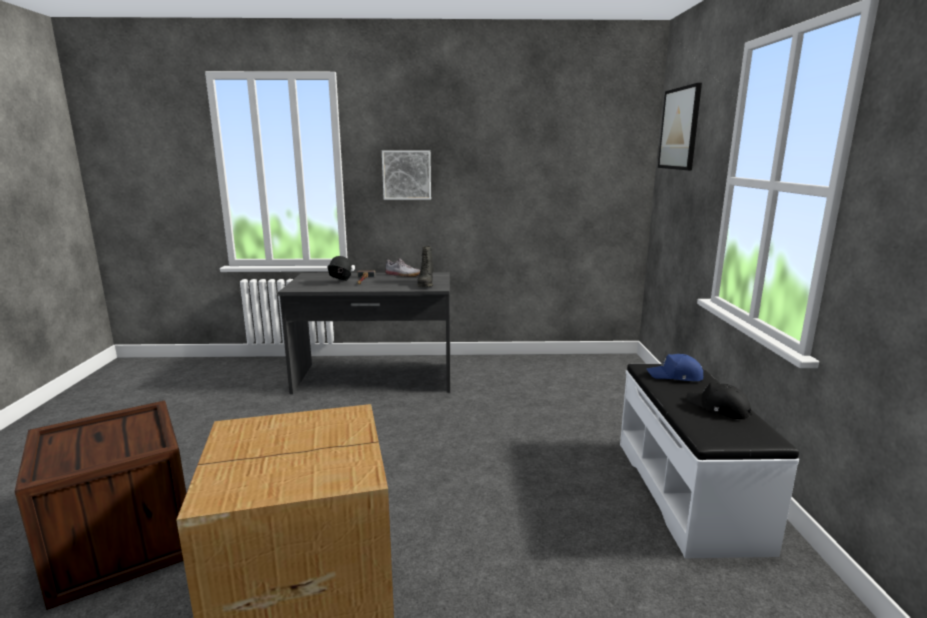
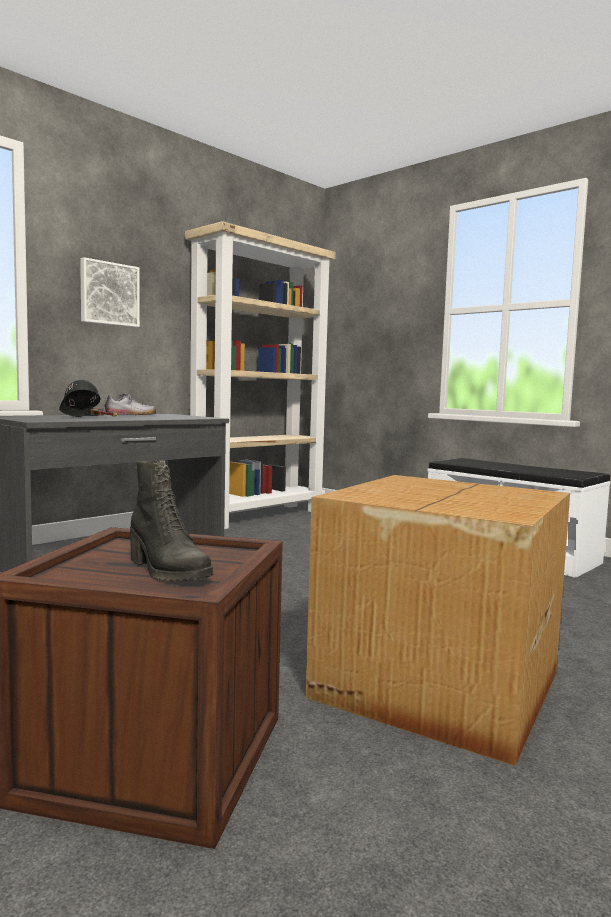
camera: 45 degrees left, 10 degrees down
black boot [417,246,434,287] -> black boot moved to [130,461,213,582]
blue cap [647,354,703,381] -> none
picture [658,83,702,170] -> none
black cap [687,382,752,419] -> none
none -> beige bookcase [185,221,336,529]

